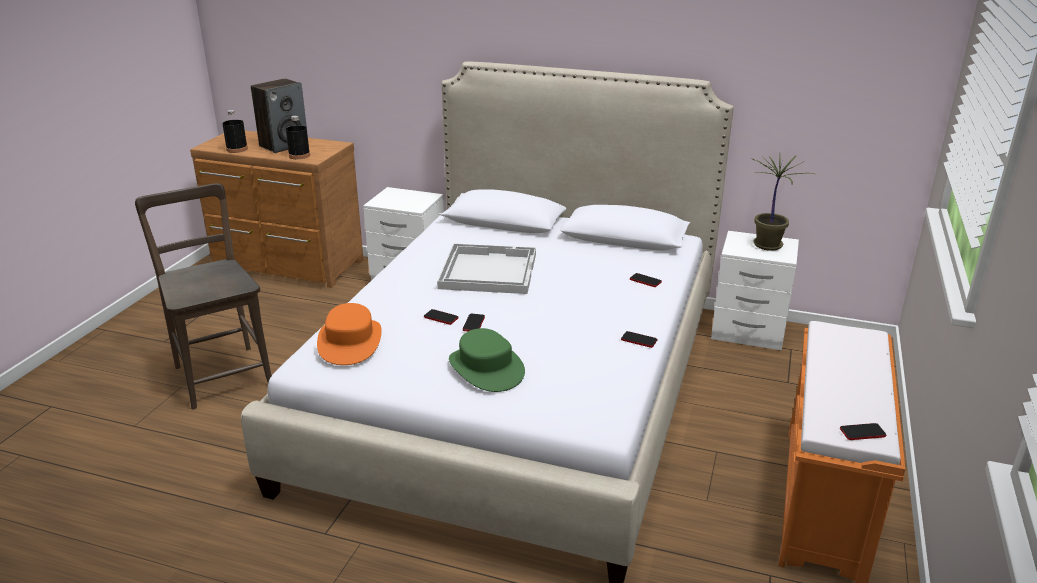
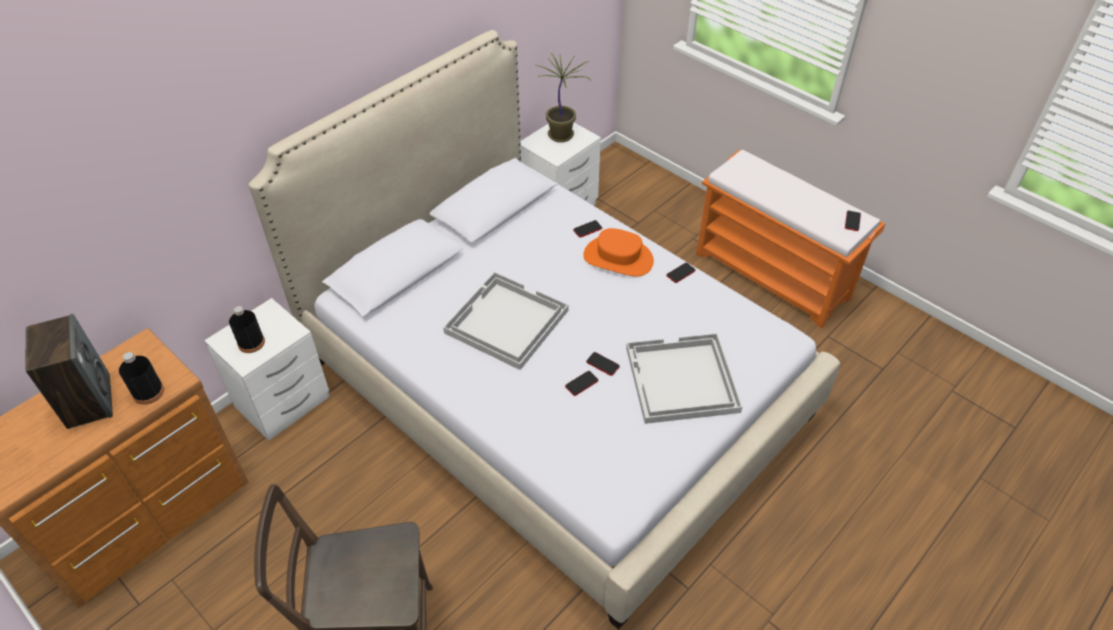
camera: 65 degrees left, 20 degrees up
black bottle [222,110,248,153] -> black bottle moved to [229,306,265,353]
orange hat [317,303,382,365] -> orange hat moved to [583,228,654,277]
green hat [449,328,525,392] -> white tray [626,333,742,424]

